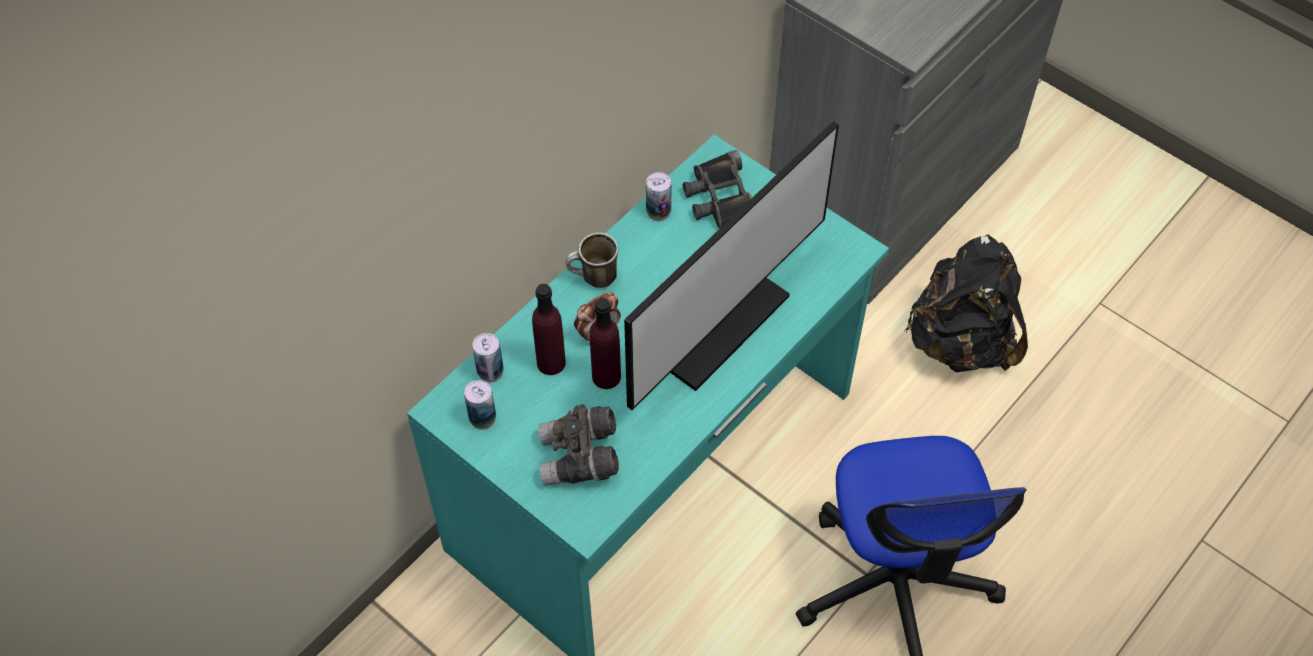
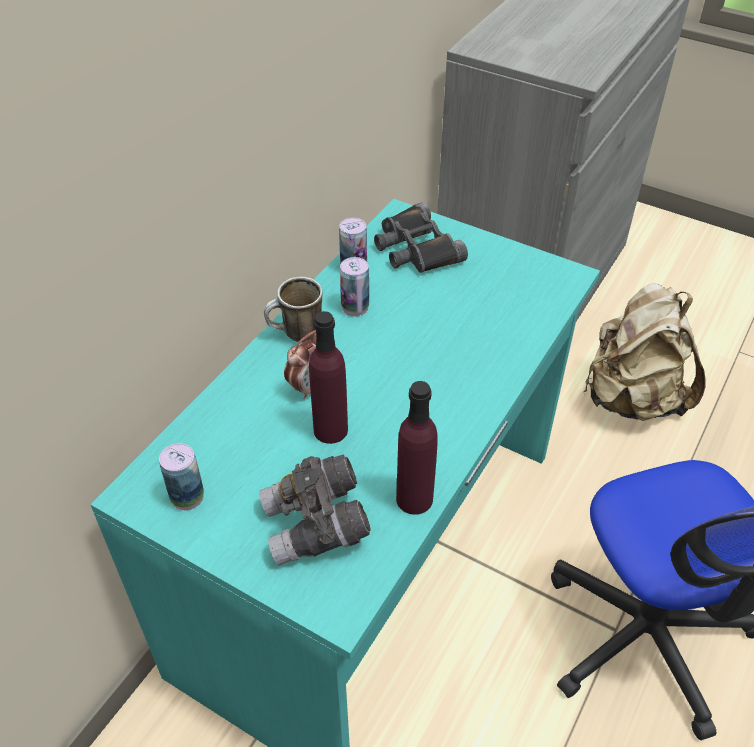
camera: 10 degrees left, 10 degrees down
can [472,333,504,383] -> can moved to [340,257,369,317]
purple bottle [532,284,566,375] -> purple bottle moved to [396,381,438,515]
monitor [624,121,839,410] -> none
black backpack [906,235,1028,372] -> beige backpack [584,283,706,421]

